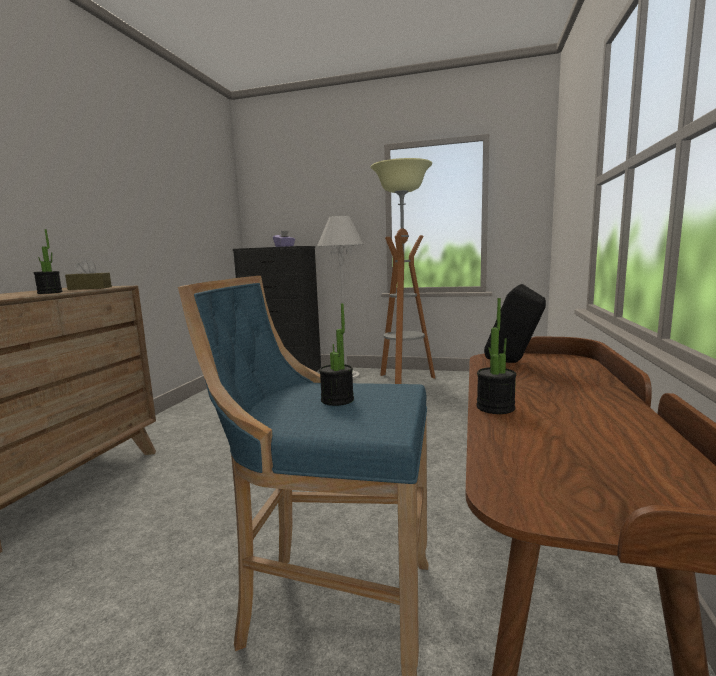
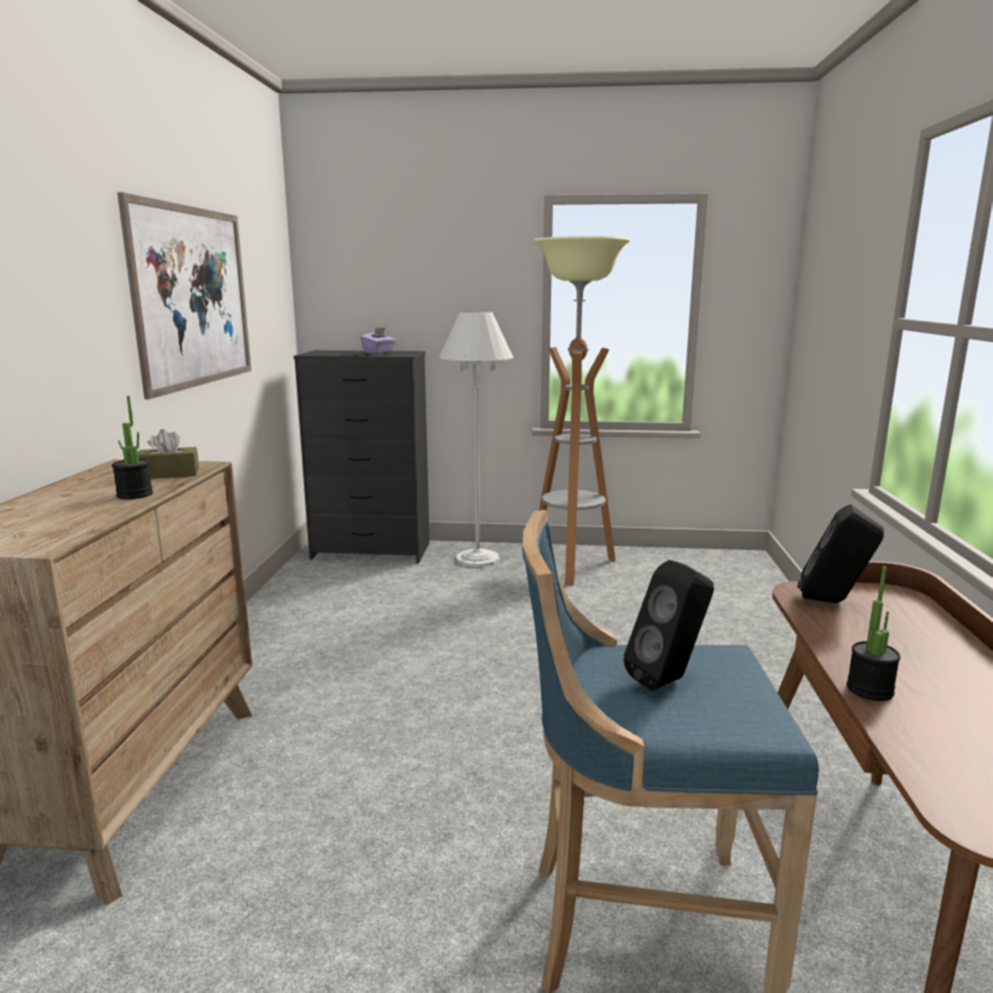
camera: 10 degrees left, 5 degrees up
potted plant [319,303,354,406] -> black speaker [623,560,714,691]
none -> picture [117,192,251,399]

